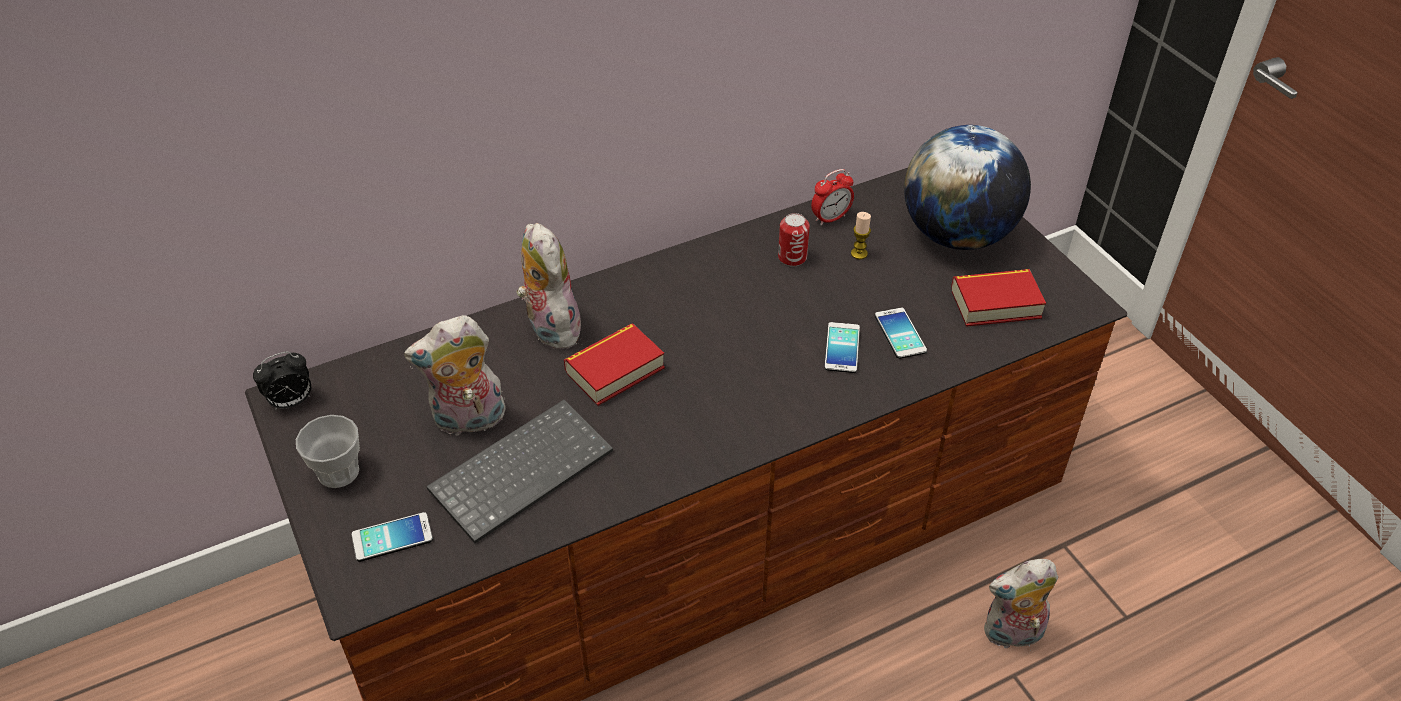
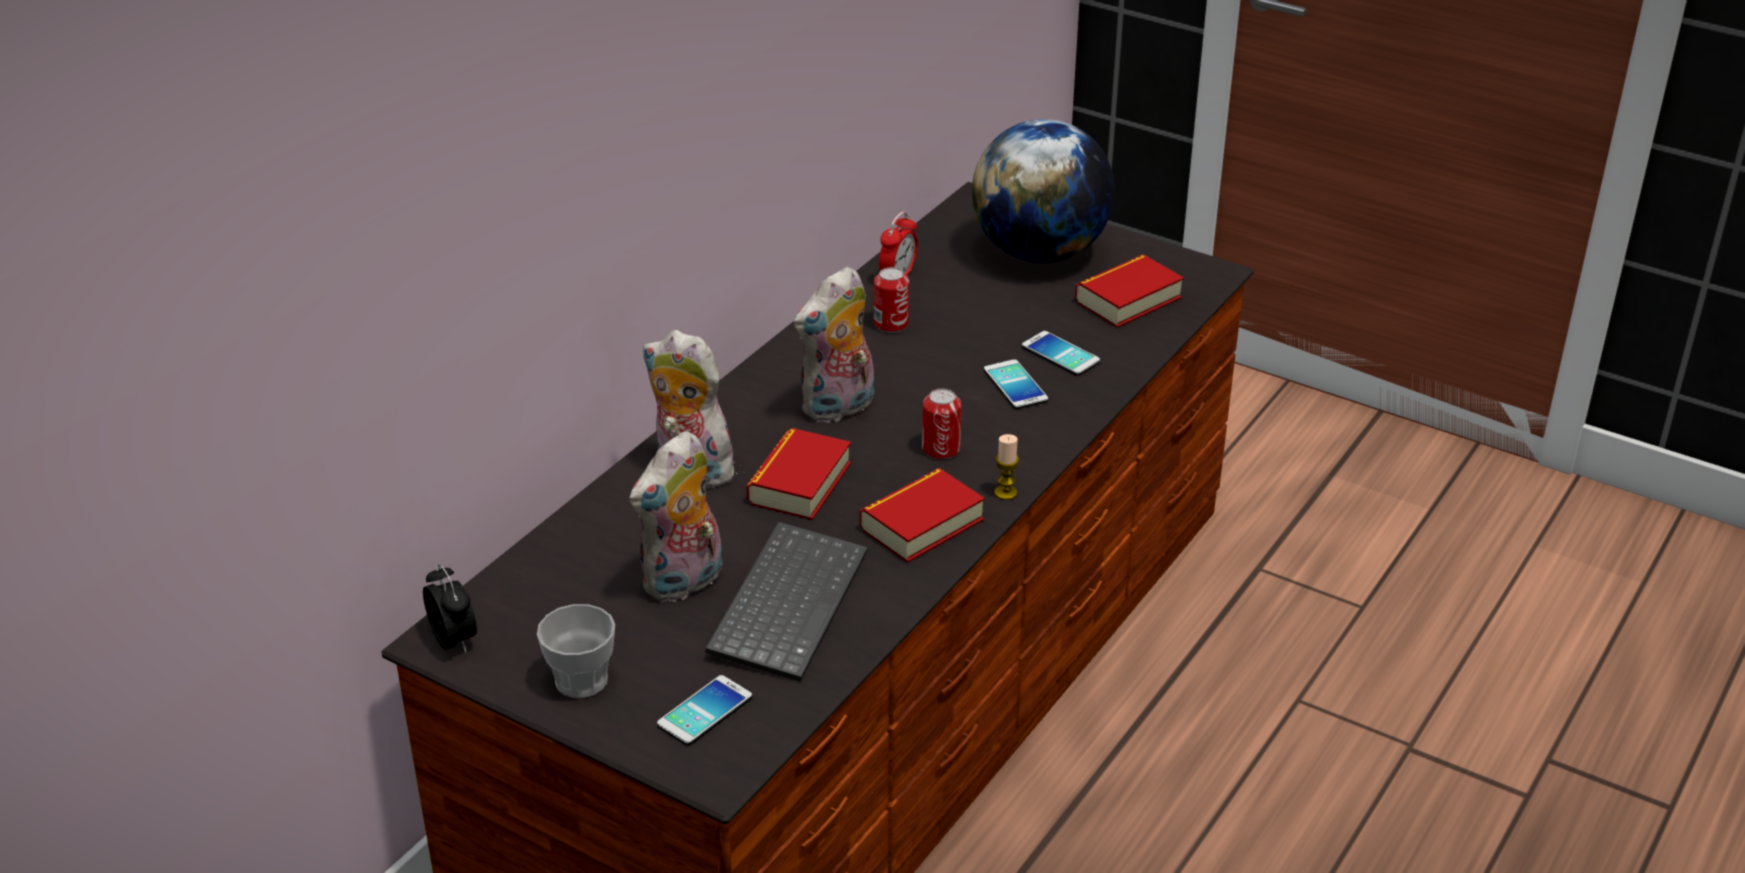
camera: 30 degrees left, 10 degrees down
alarm clock [253,352,311,410] -> alarm clock turned 60 degrees counterclockwise [423,564,477,653]
candle [851,212,871,260] -> candle moved to [994,434,1019,500]
plush toy [984,559,1058,651] -> plush toy moved to [794,267,874,423]
none -> book [860,468,985,563]
none -> can [922,388,962,459]

